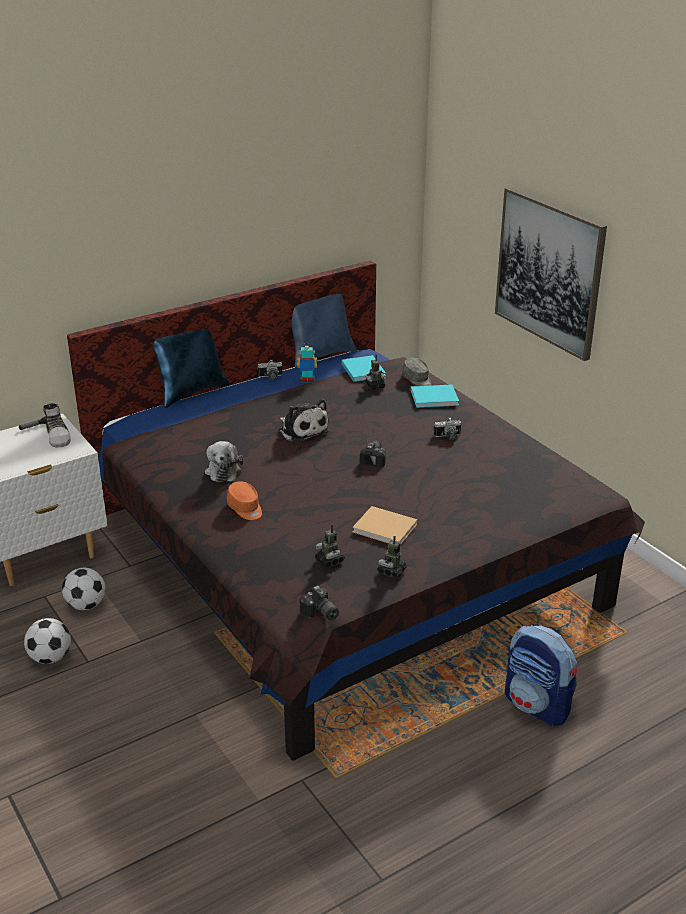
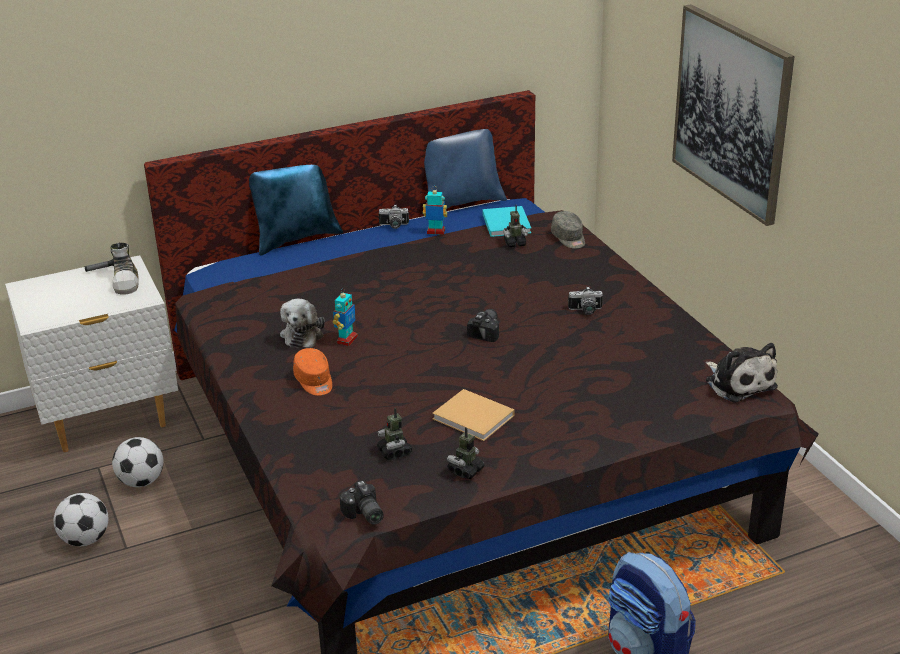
camera: 10 degrees right, 0 degrees up
plush toy [279,399,329,443] -> plush toy moved to [706,343,778,403]
turquoise book [411,385,459,408] -> none
none -> toy robot [333,288,358,346]

